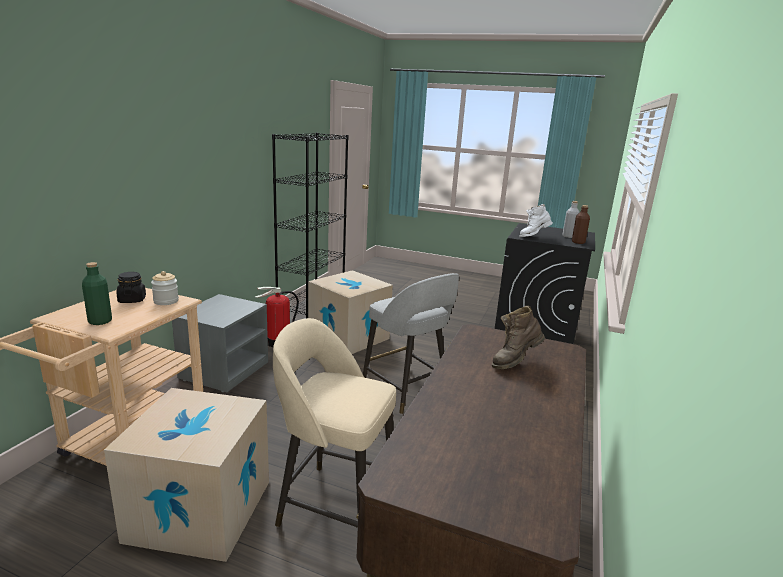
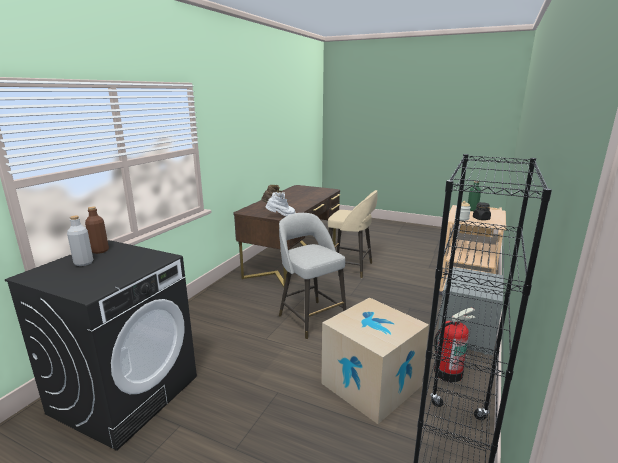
camera: 175 degrees left, 0 degrees up
cardboard box [104,388,269,562] -> none
white boot [519,204,553,237] -> white boot moved to [266,192,296,216]

